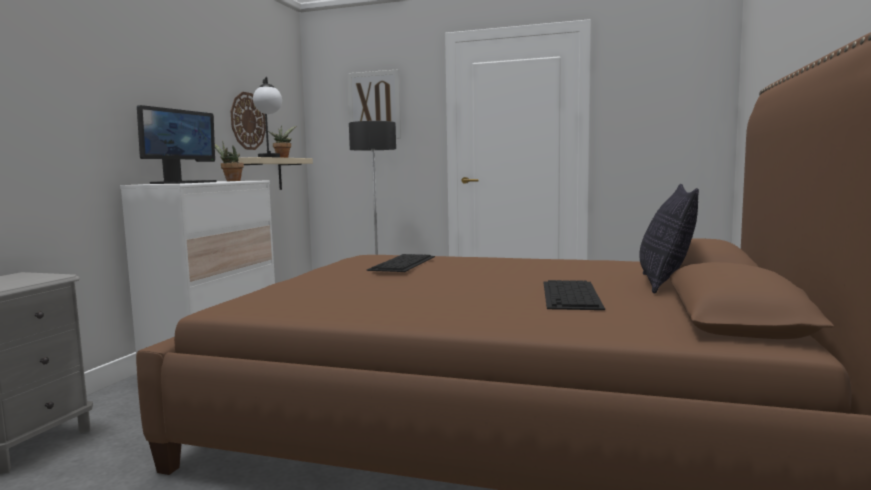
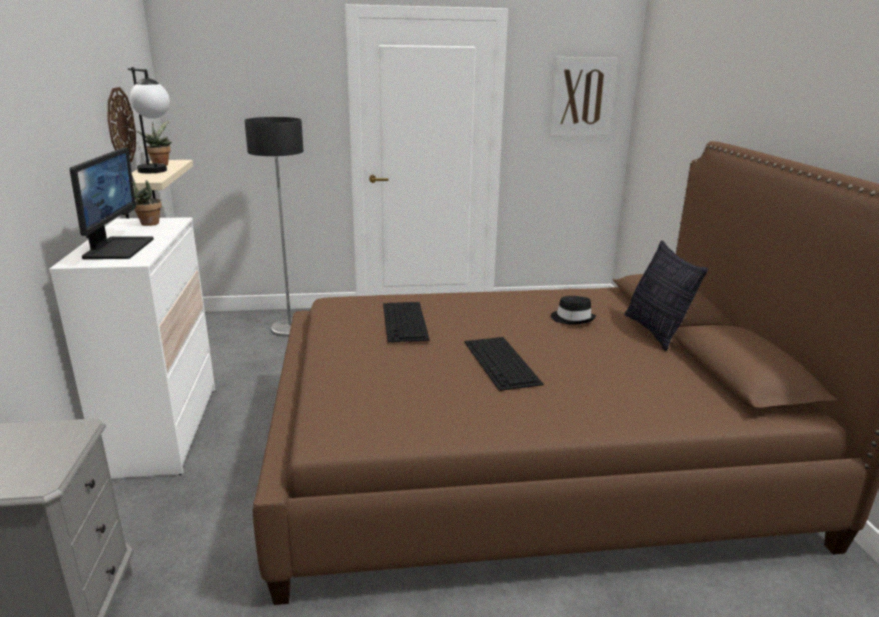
camera: 25 degrees left, 15 degrees up
picture [347,69,401,138] -> picture moved to [549,57,617,136]
keyboard [543,280,605,310] -> keyboard moved to [464,337,544,391]
none -> black hat [551,296,596,325]

